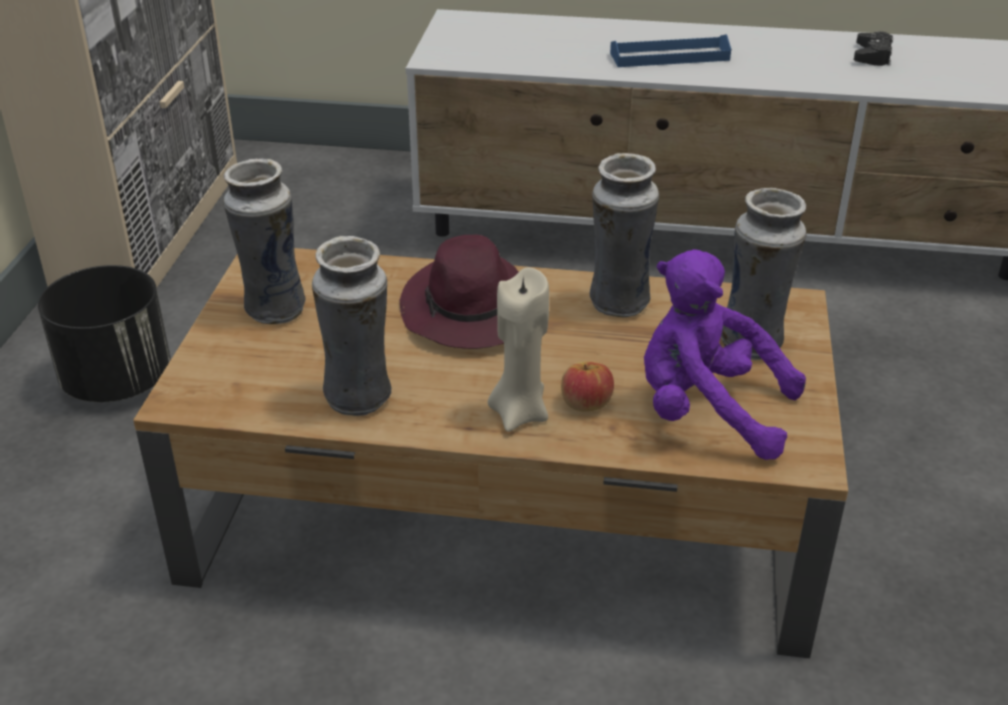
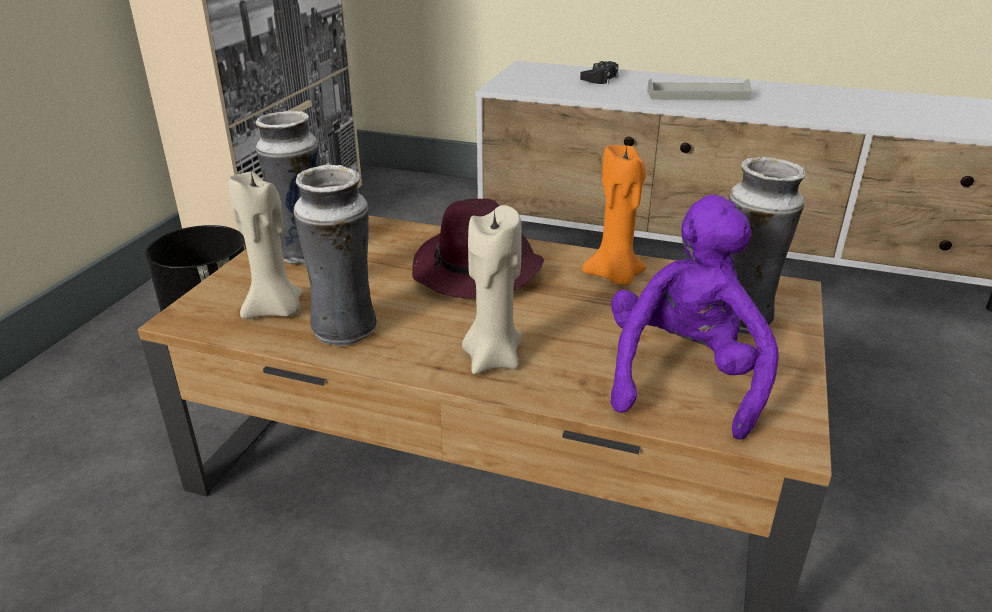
camera: 10 degrees right, 5 degrees down
apple [561,361,614,411] -> none
vase [590,153,659,317] -> orange candle [582,145,647,285]
blue tray [610,34,731,67] -> grey tray [647,78,752,101]
purple plush toy [644,249,806,460] -> purple plush toy turned 75 degrees clockwise [611,195,779,440]
black game controller [854,32,893,66] -> black game controller moved to [580,61,619,84]
none -> beige candle [228,172,302,319]

